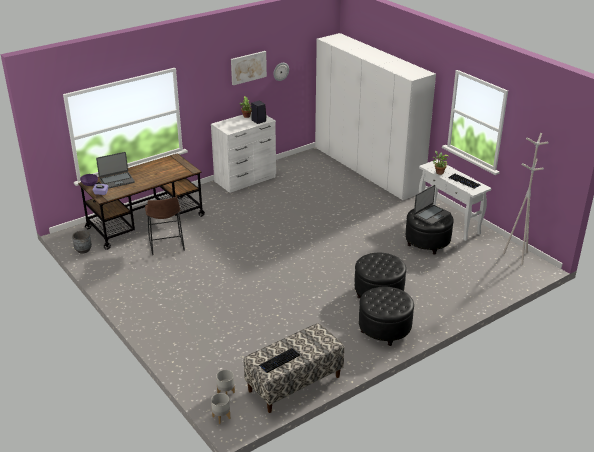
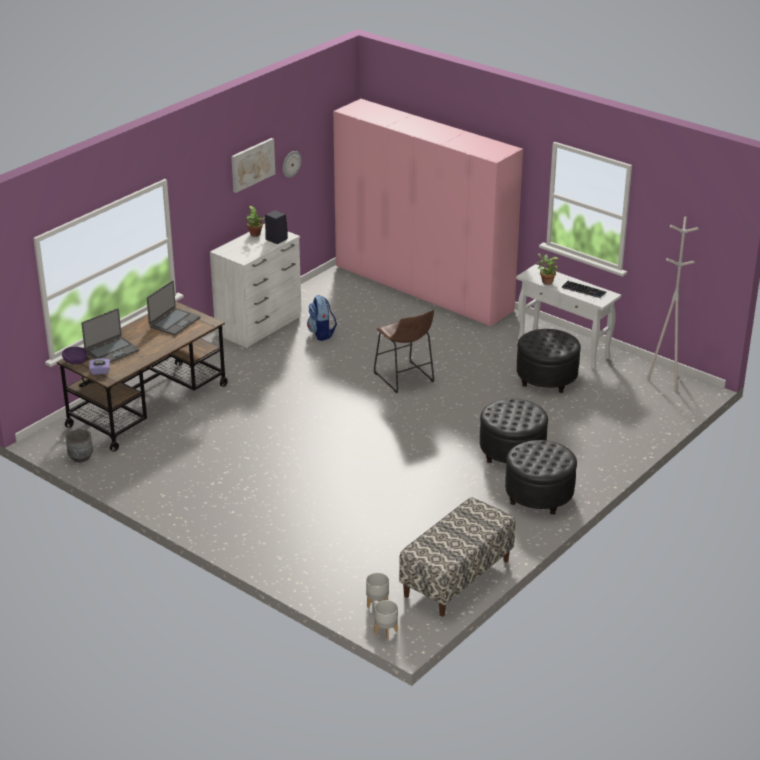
camera: 15 degrees left, 0 degrees up
brown stool [145,197,185,255] -> brown stool moved to [374,309,434,393]
keyboard [259,348,300,373] -> none
white wardrobe [315,33,436,200] -> pink wardrobe [333,99,523,326]
laptop [414,185,451,225] -> laptop moved to [147,281,200,335]
none -> backpack [307,295,337,341]

